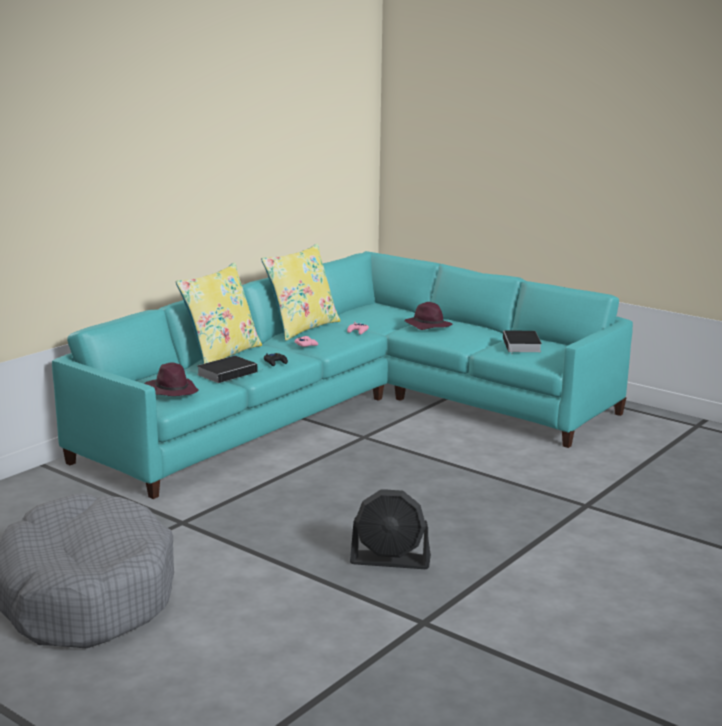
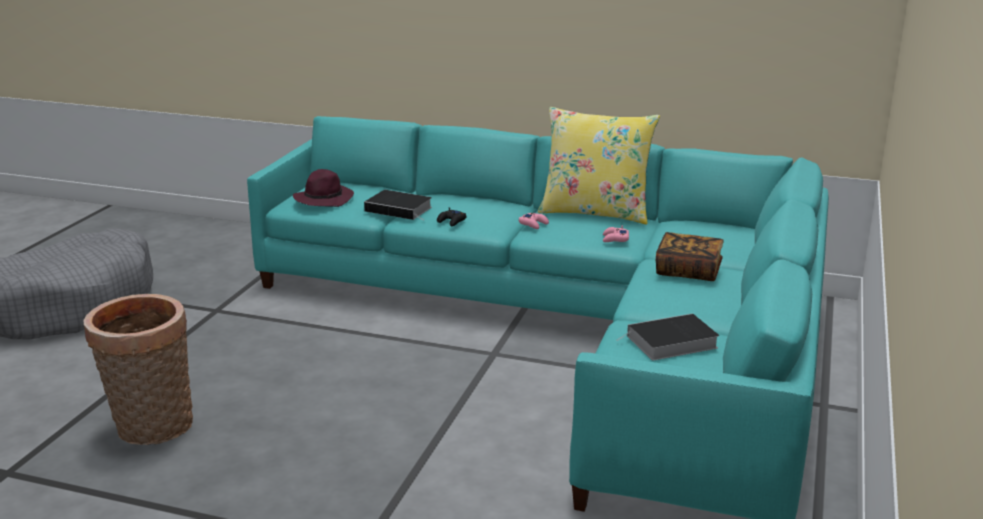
camera: 70 degrees right, 5 degrees up
yellow pillow [176,262,262,364] -> none
black fan [350,489,431,569] -> basket [83,294,193,445]
purple hat [404,302,453,330] -> book [656,232,724,281]

